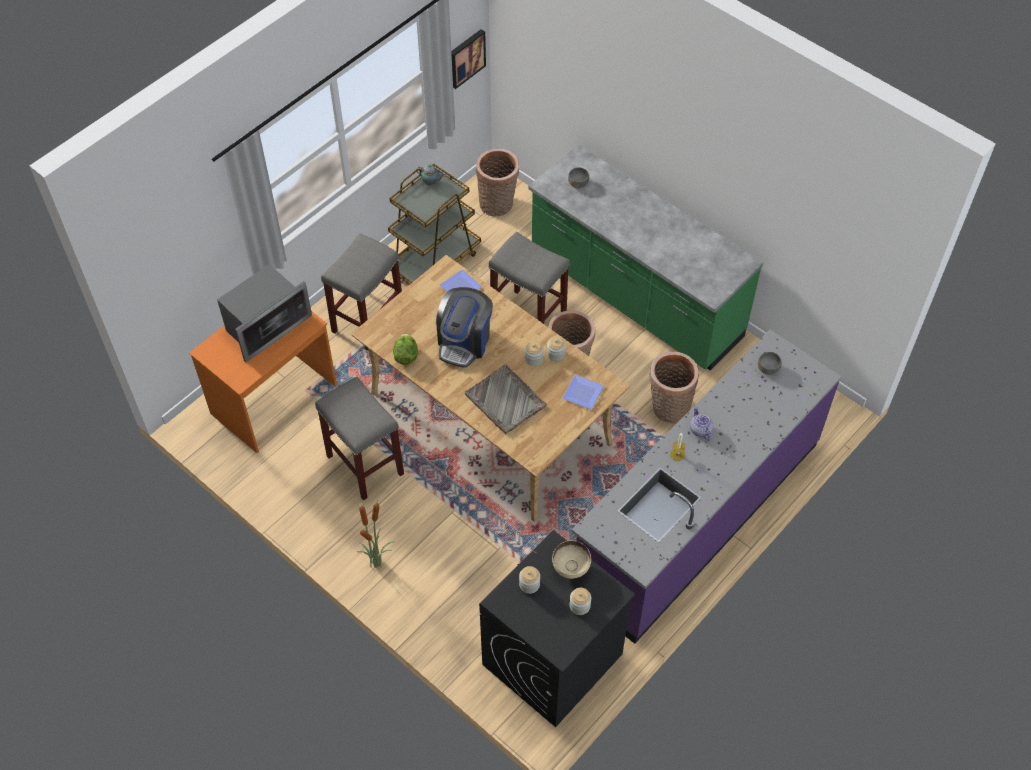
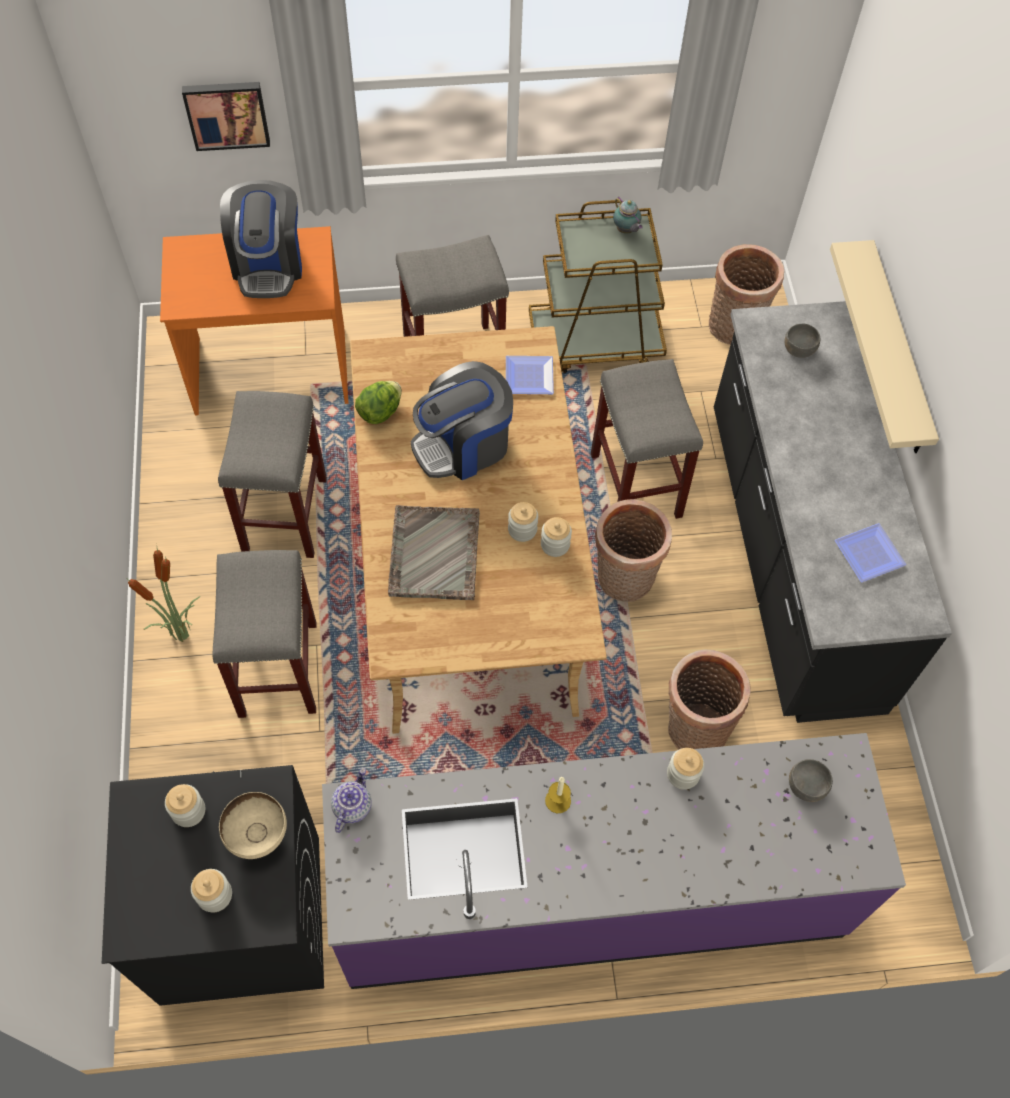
camera: 40 degrees right, 5 degrees up
microwave [217,264,312,362] -> coffee machine [220,180,302,298]
picture [451,29,486,89] -> picture moved to [182,82,270,151]
green counter [529,145,763,370] -> black counter [714,301,952,723]
plate [562,375,604,410] -> plate moved to [835,523,906,582]
teapot [690,406,713,441] -> teapot moved to [331,768,372,833]
none -> grey stool [212,550,316,718]
none -> jar [667,748,704,790]
none -> beige shelf [830,240,939,453]

